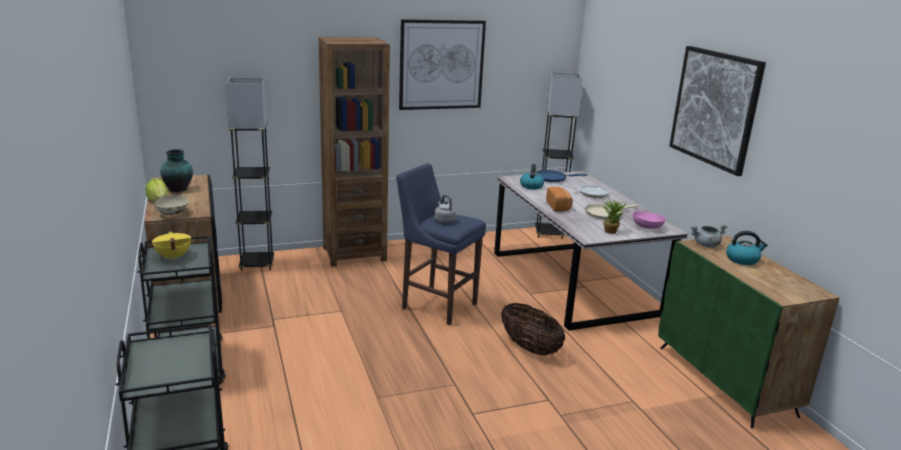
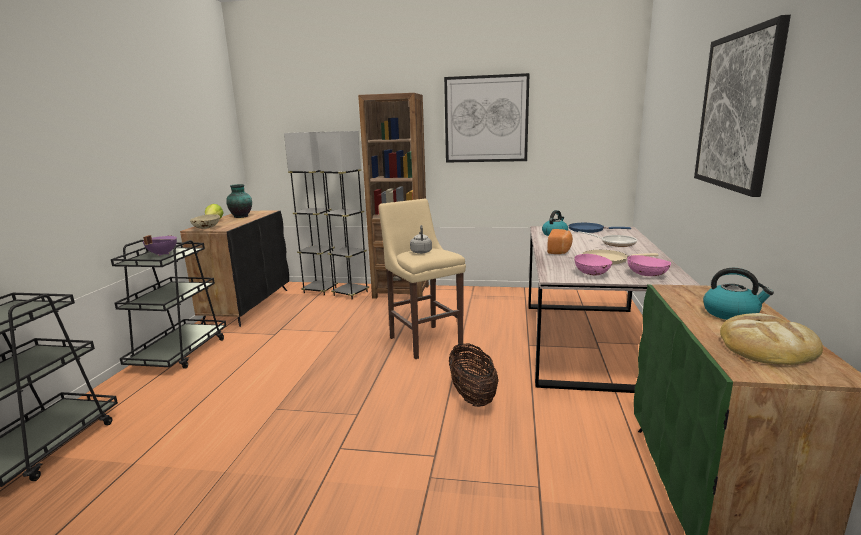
camera: 30 degrees right, 5 degrees down
yellow cooking pot [152,232,191,260] -> purple cooking pot [143,235,177,256]
blue stool [396,163,486,325] -> beige stool [379,199,466,359]
grey floor lamp [535,72,583,239] -> grey floor lamp moved to [317,131,369,299]
potted plant [602,200,627,234] -> pink bowl [575,254,613,276]
grey cooking pot [691,224,728,247] -> none
none -> bread [720,313,823,365]

